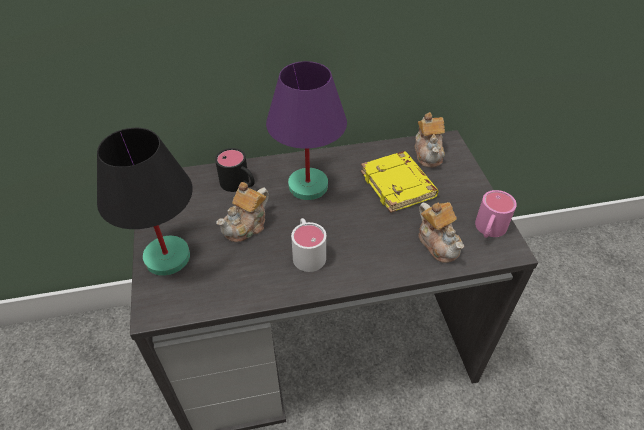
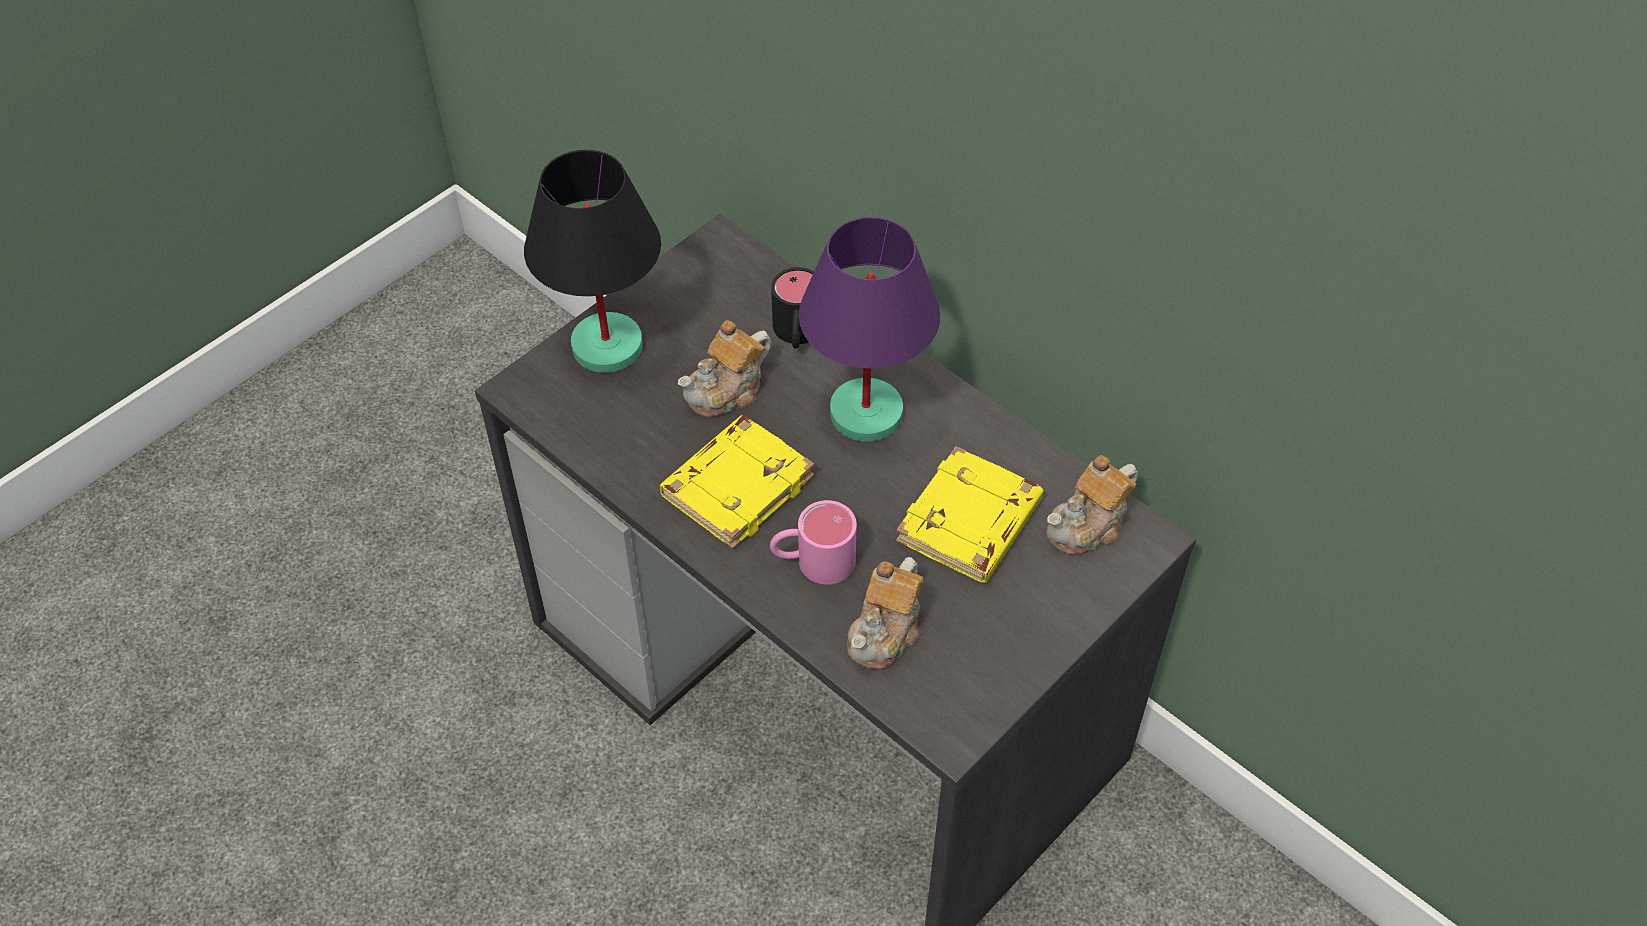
camera: 55 degrees right, 5 degrees up
teapot [217,182,269,242] -> teapot turned 45 degrees counterclockwise [678,320,771,417]
white mug [291,218,326,272] -> yellow book [659,415,815,549]
pink mug [475,190,517,238] -> pink mug moved to [770,500,857,584]

